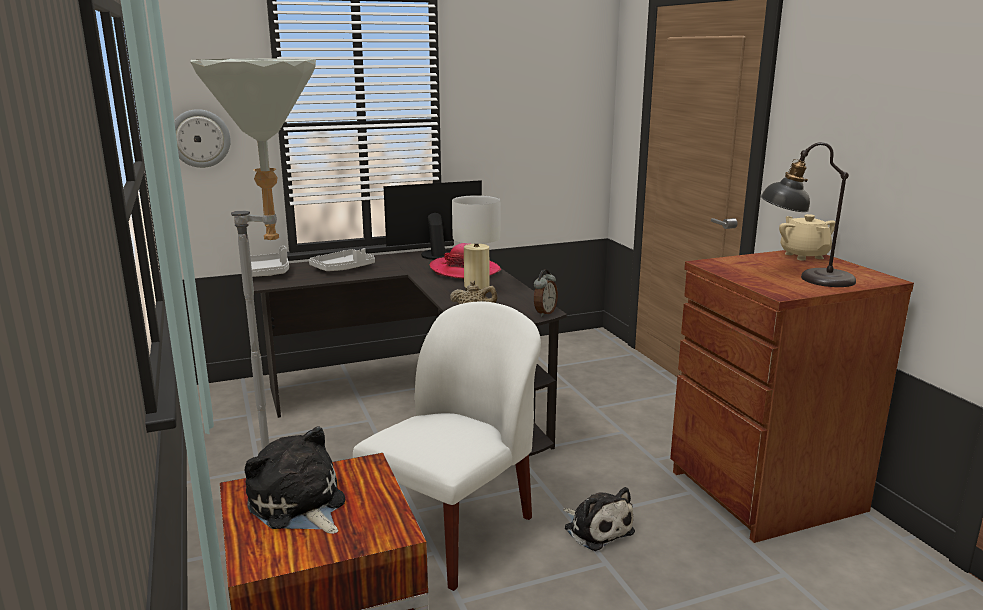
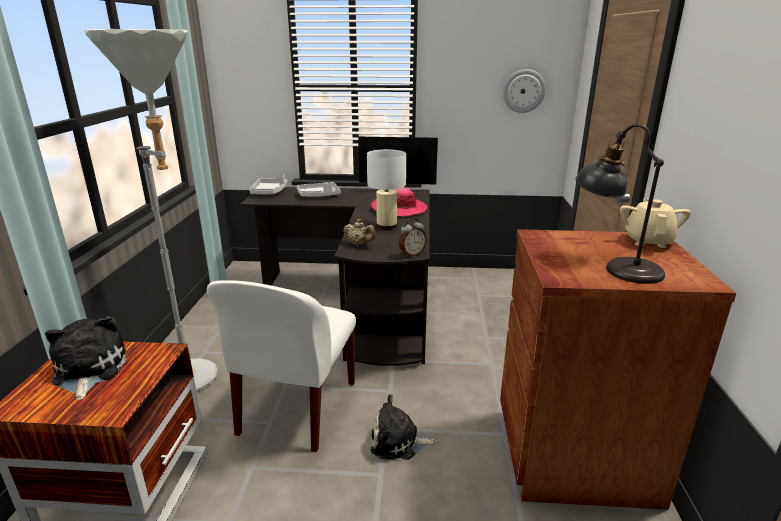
camera: 25 degrees right, 5 degrees up
wall clock [174,109,231,168] -> wall clock moved to [503,69,546,113]
white chair [353,301,541,591] -> white chair turned 135 degrees clockwise [207,280,356,452]
plush toy [563,487,635,551] -> plush toy turned 105 degrees clockwise [371,394,437,460]

